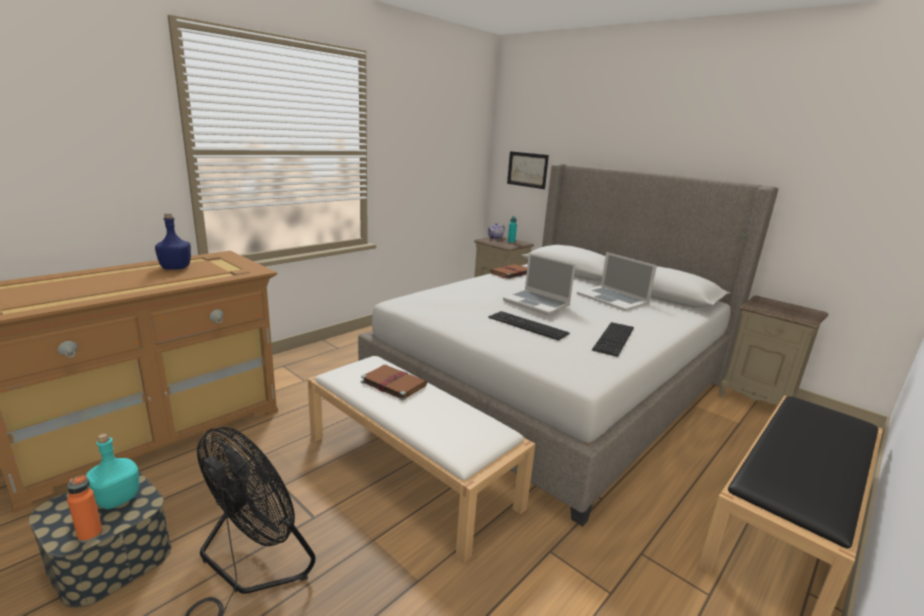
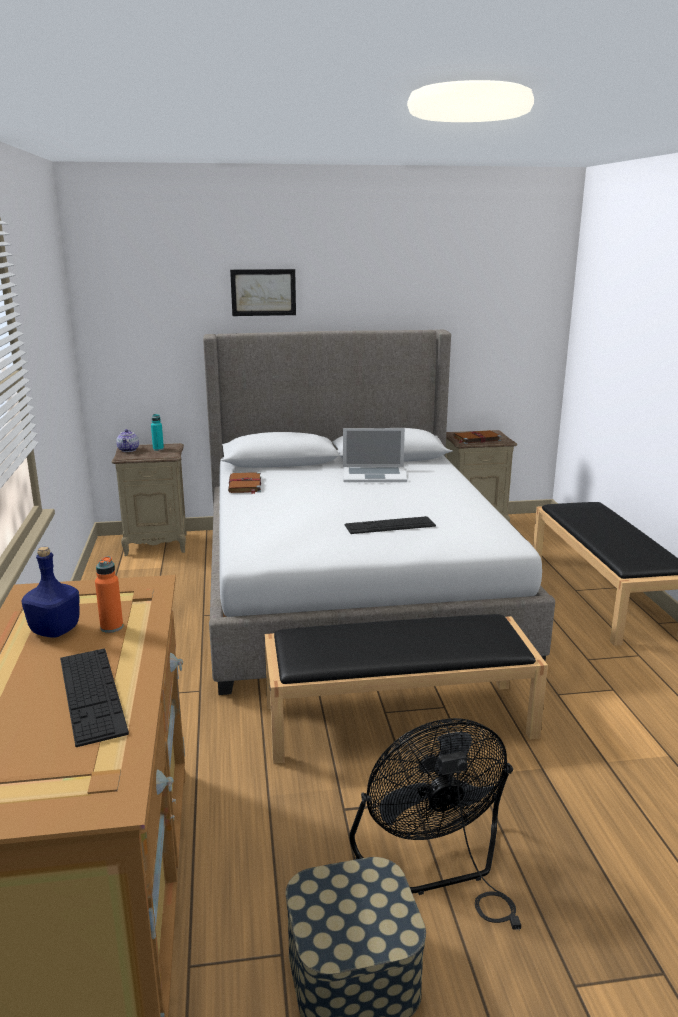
camera: 50 degrees left, 0 degrees up
orange bottle [67,475,103,543] -> orange bottle moved to [95,556,123,633]
turquoise bottle [86,433,139,509] -> none
white bench [308,356,535,563] -> black bench [265,614,548,764]
brown book [361,365,427,401] -> brown book moved to [453,430,501,444]
laptop [503,253,576,315] -> none
picture [507,151,549,189] -> picture moved to [230,269,296,316]
keyboard [592,322,634,357] -> keyboard moved to [60,648,129,747]

